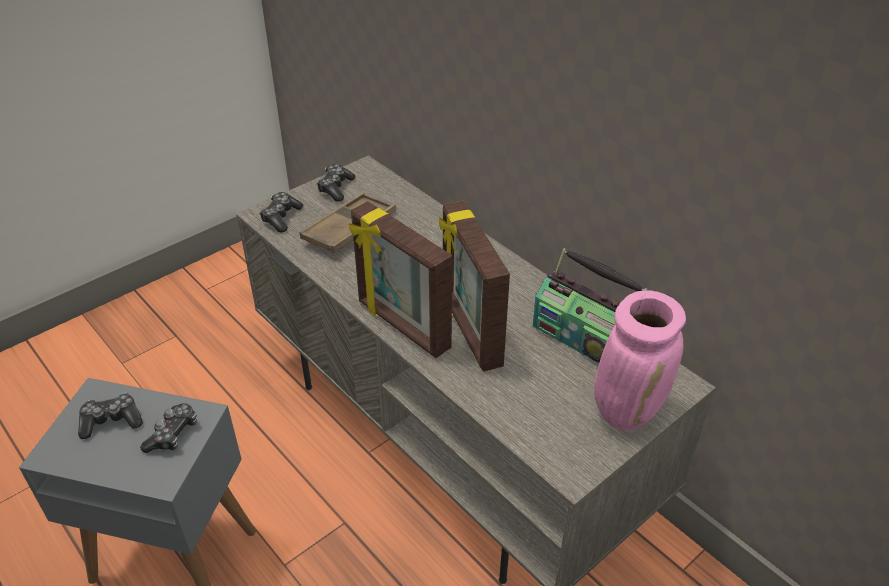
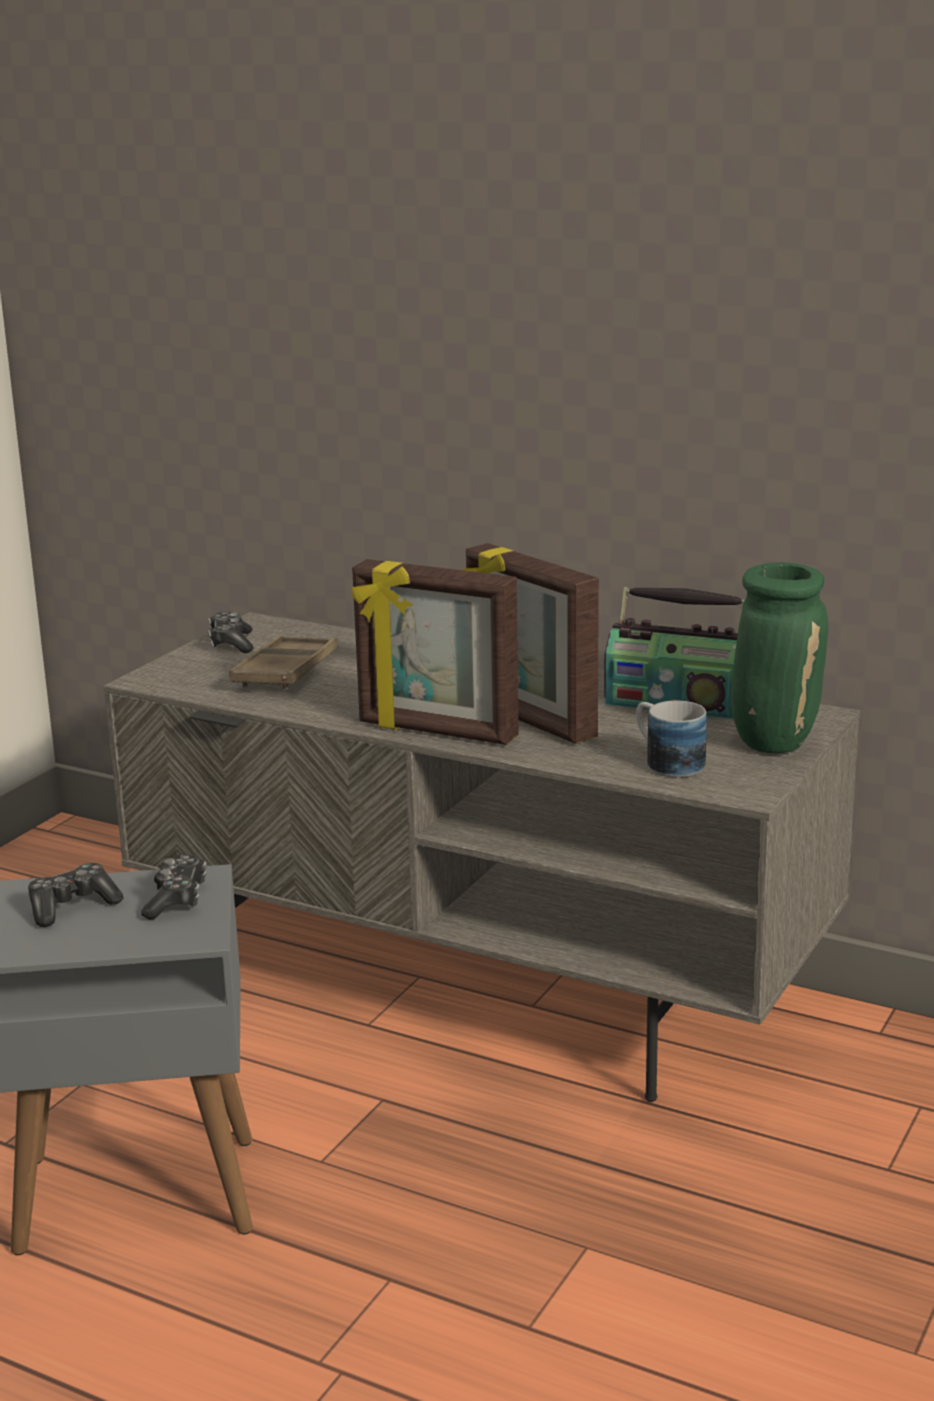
camera: 20 degrees left, 20 degrees down
game controller [259,192,303,233] -> none
pink vase [594,290,686,431] -> green vase [730,562,828,753]
none -> mug [636,701,707,778]

